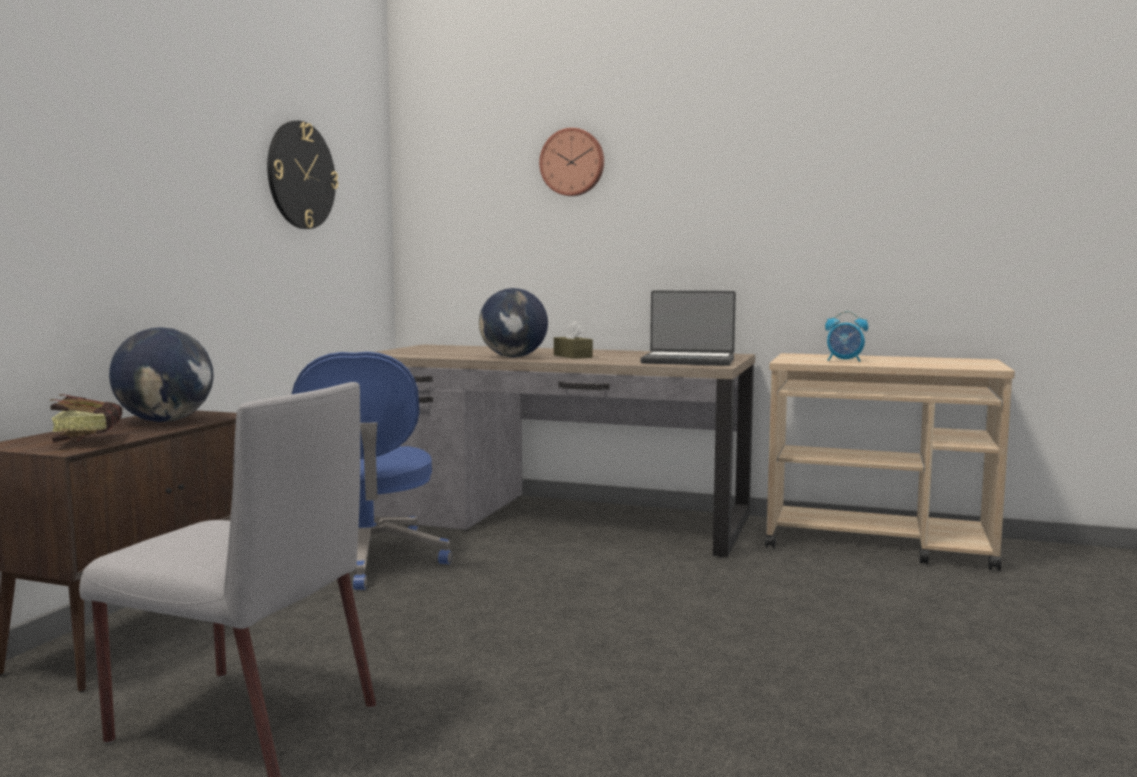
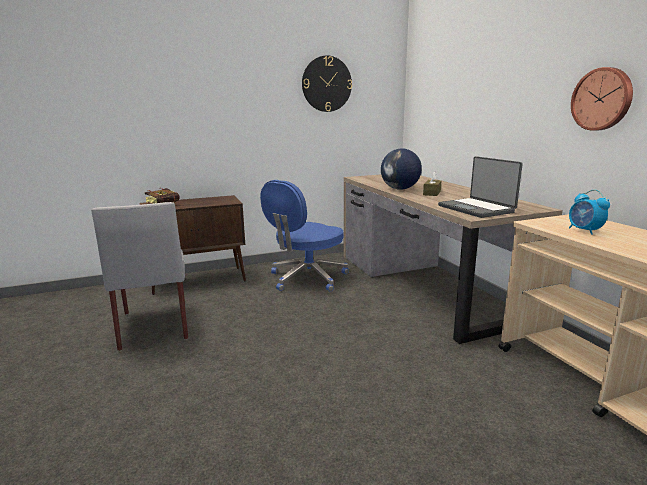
camera: 50 degrees right, 10 degrees up
globe [109,327,213,422] -> none
wall clock [539,128,604,196] -> wall clock moved to [571,67,633,131]

